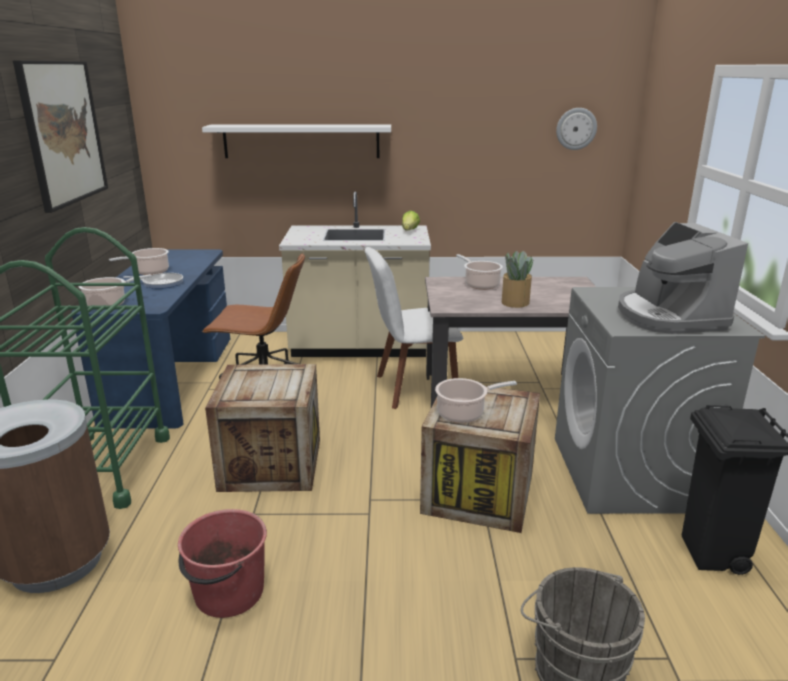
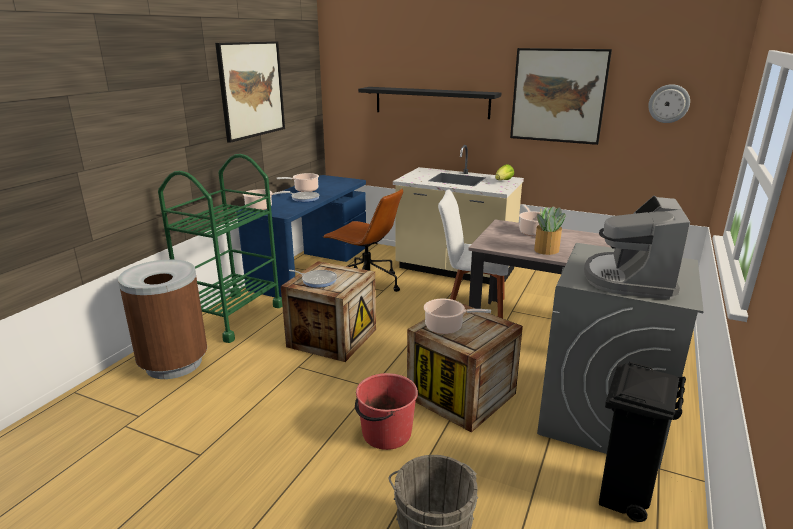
camera: 25 degrees right, 0 degrees up
red bucket [178,509,267,618] -> red bucket moved to [355,373,418,450]
white shelf [202,125,391,158] -> black shelf [358,87,501,119]
none -> frying pan [289,270,337,288]
none -> picture [510,48,612,145]

